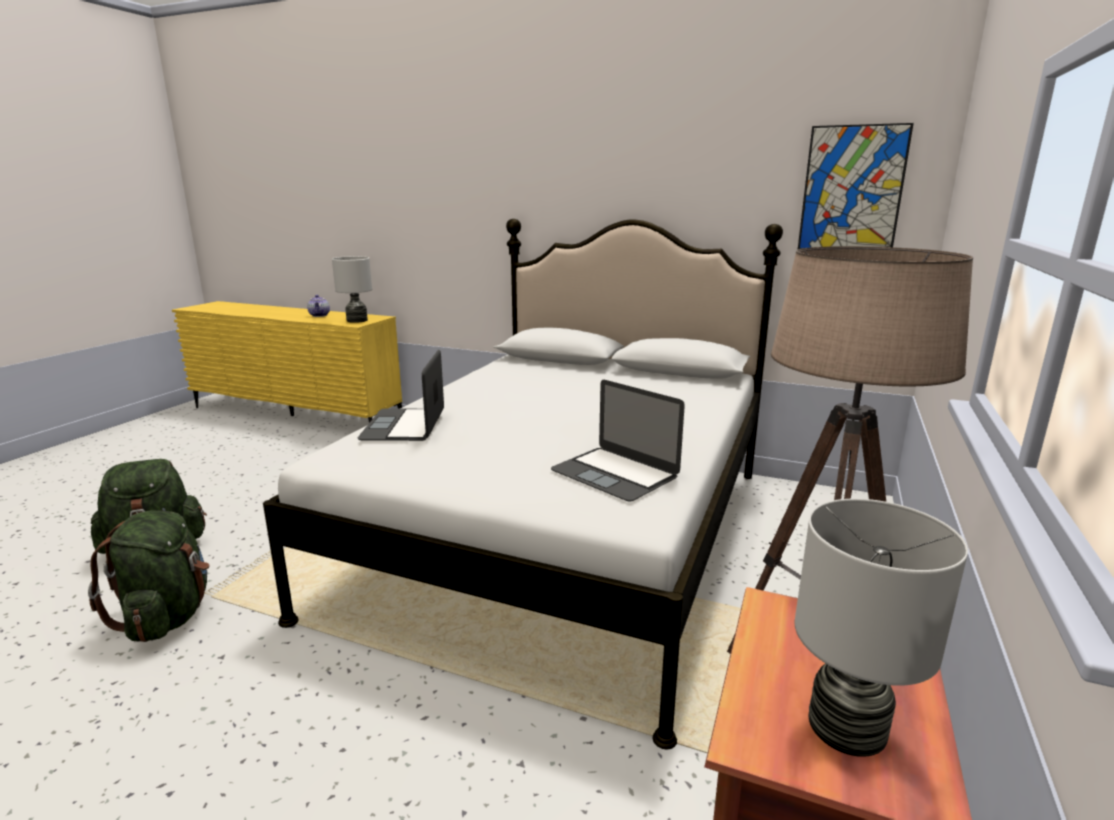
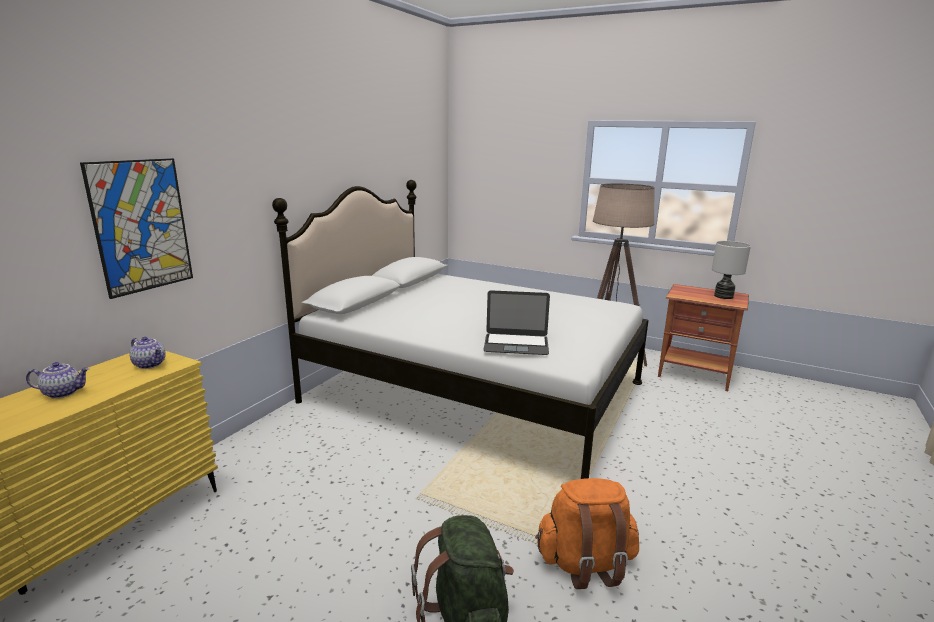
camera: 85 degrees left, 0 degrees up
green backpack [88,510,209,642] -> orange backpack [535,478,639,589]
grey table lamp [332,256,372,323] -> teapot [129,337,166,369]
laptop [551,380,685,502] -> none
picture [798,123,914,249] -> picture moved to [80,158,193,299]

